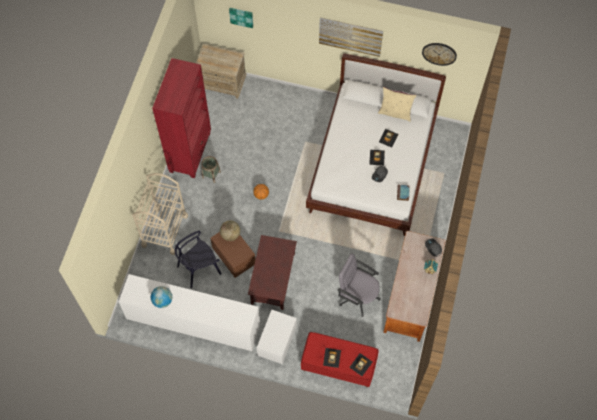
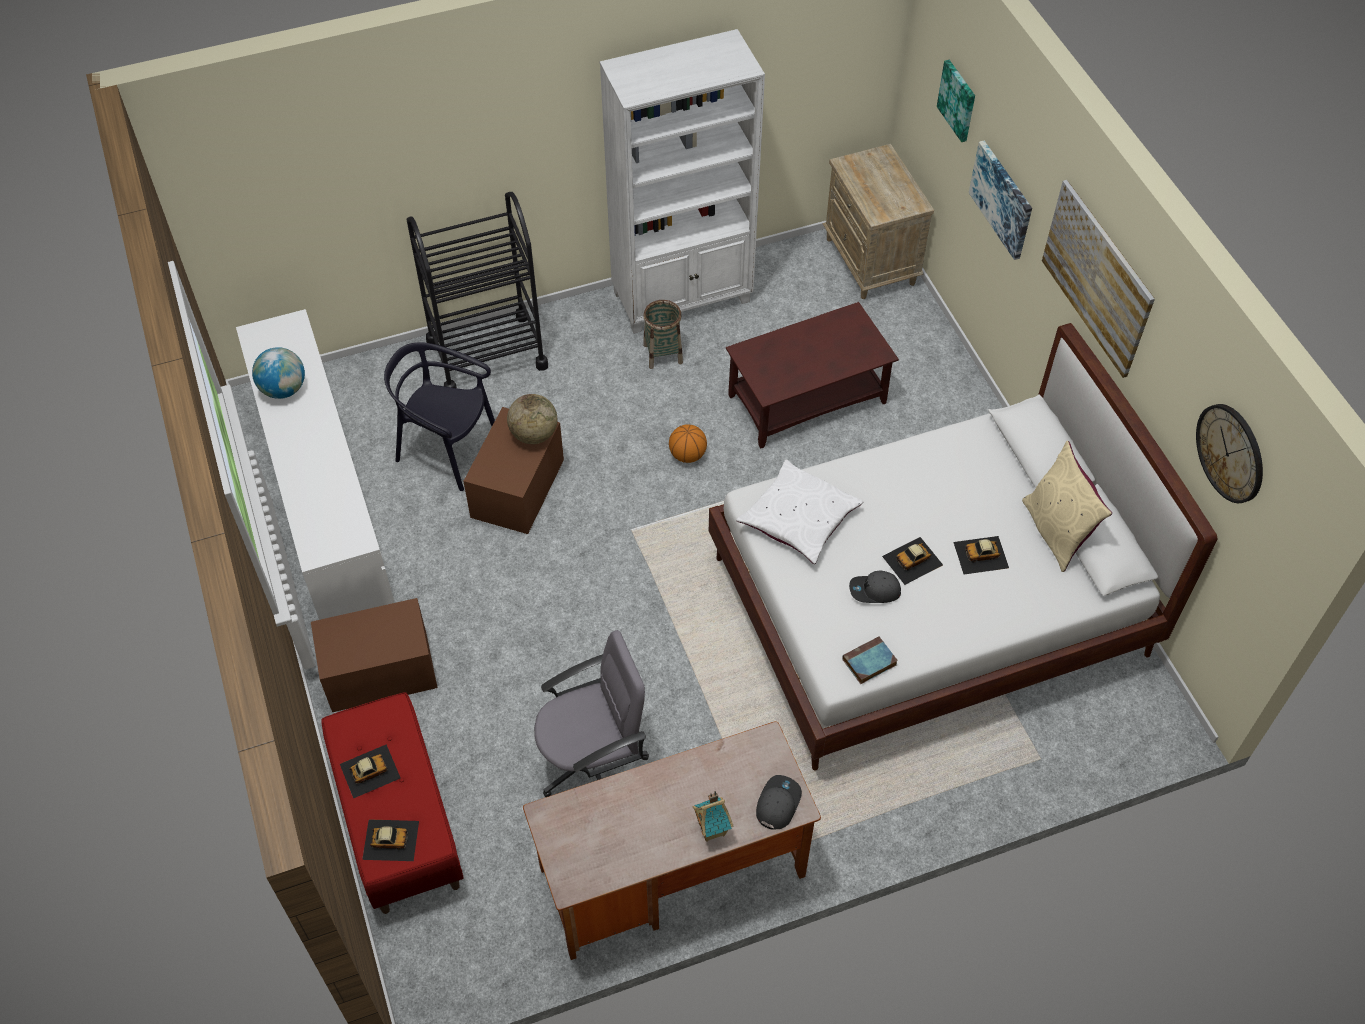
camera: 55 degrees right, 10 degrees down
beige cart [132,173,188,255] -> black cart [407,192,548,388]
red bookcase [152,58,211,178] -> white bookcase [600,29,765,334]
brown coffee table [248,235,297,310] -> brown coffee table moved to [726,302,899,449]
white storage box [257,310,297,364] -> brown storage box [311,598,438,712]
grey office chair [338,253,380,317] -> grey office chair turned 75 degrees clockwise [534,630,649,797]
none -> white pillow [736,460,863,564]
none -> picture [969,140,1032,260]

